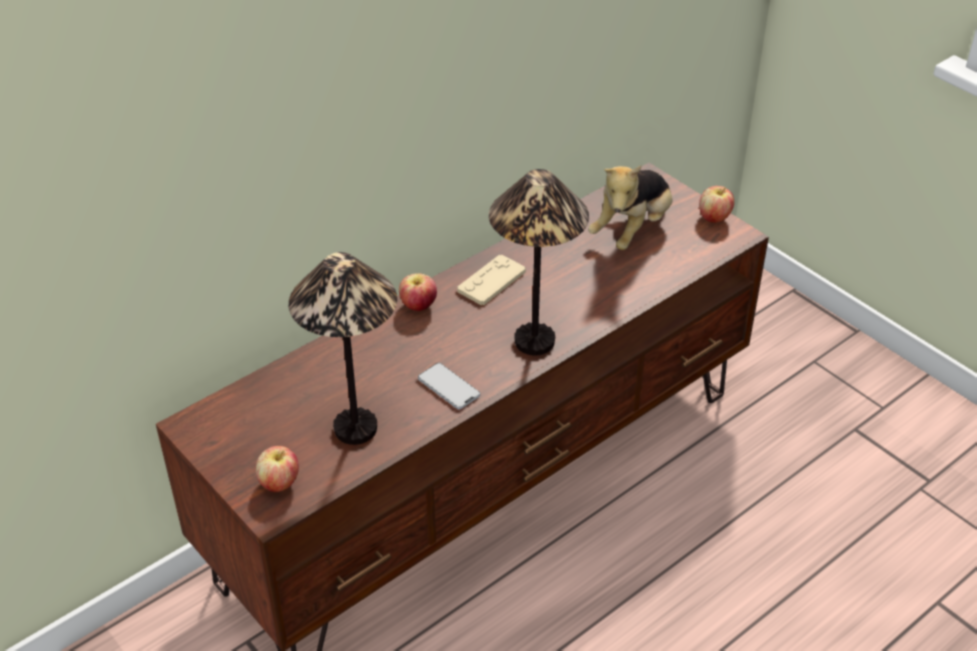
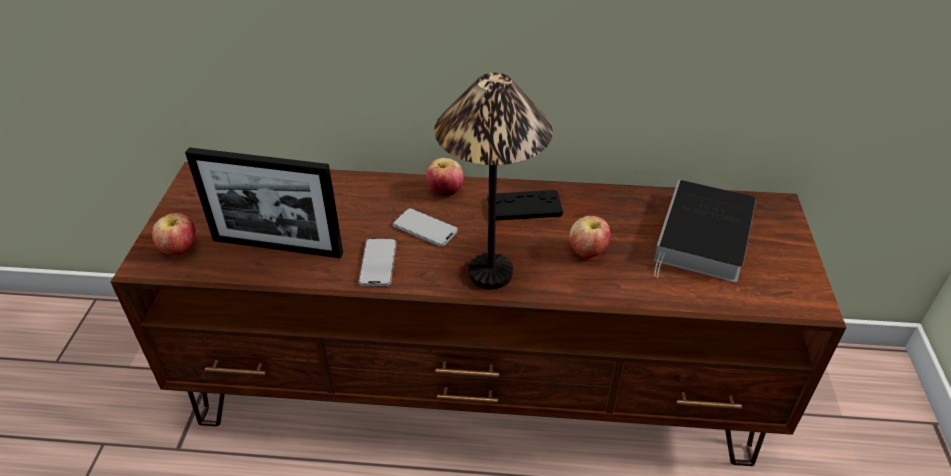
camera: 45 degrees right, 0 degrees up
table lamp [289,252,397,445] -> picture frame [185,147,343,258]
beige game controller [457,255,526,306] -> black game controller [487,190,563,220]
plush toy [588,165,673,250] -> book [653,180,756,282]
apple [699,186,734,223] -> apple moved to [569,216,611,258]
none -> phone [393,208,458,247]

